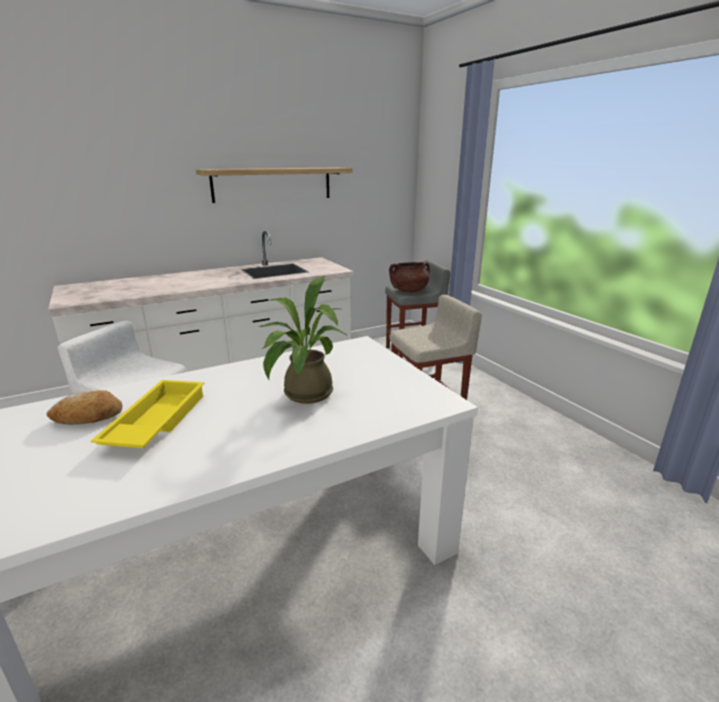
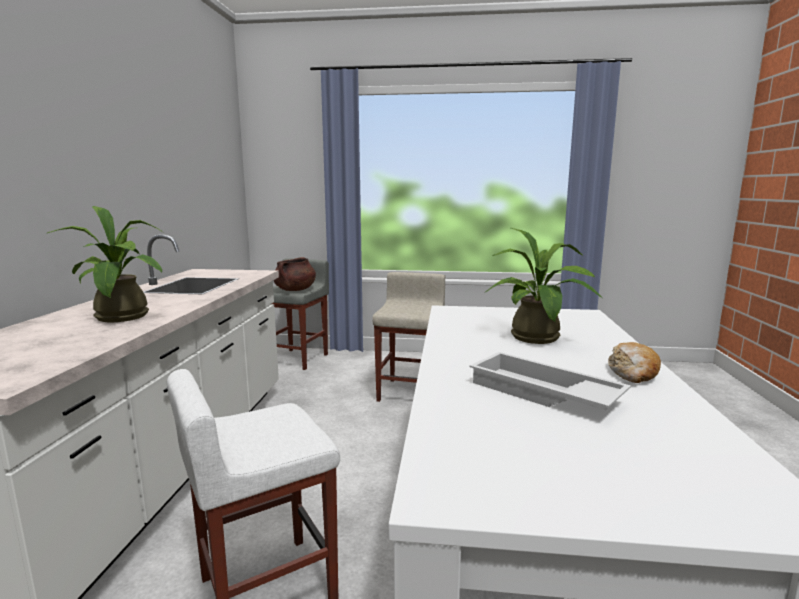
camera: 55 degrees left, 10 degrees down
bread [46,390,122,425] -> bread moved to [608,342,661,383]
yellow tray [91,380,205,448] -> white tray [470,352,631,410]
shelf [196,167,353,203] -> none
none -> potted plant [48,206,163,322]

